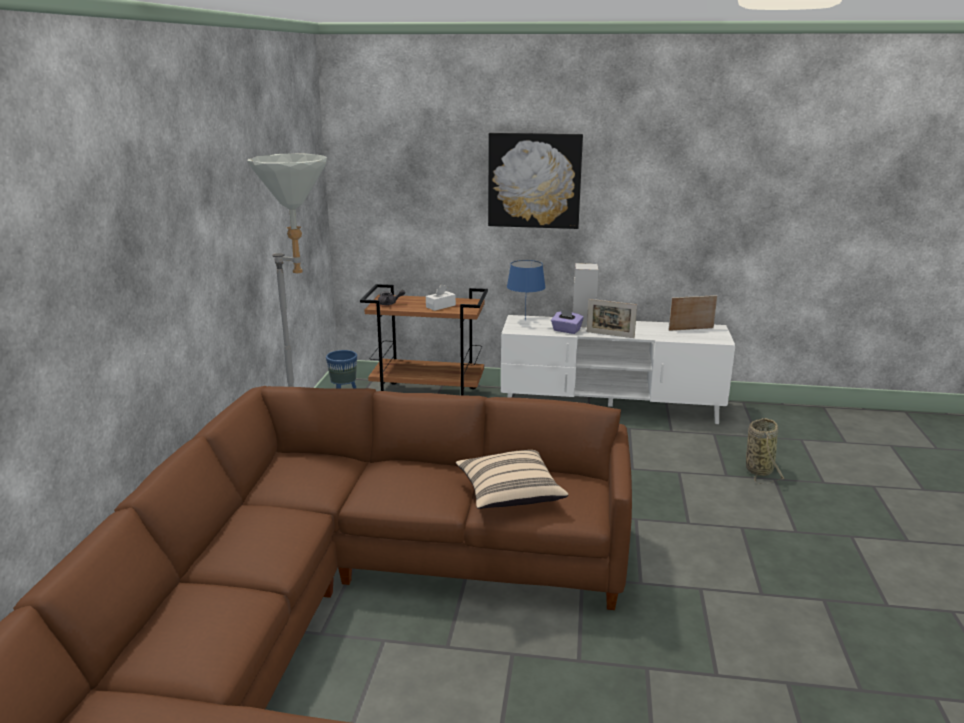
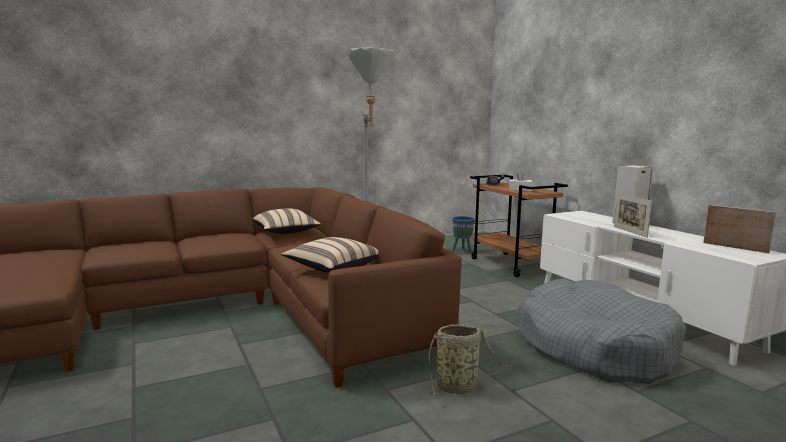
camera: 55 degrees right, 10 degrees down
picture [488,132,583,229] -> none
blue table lamp [507,260,546,320] -> none
purple tissue box [551,309,584,334] -> none
basket [746,418,784,484] -> basket moved to [417,324,511,395]
none -> beige pillow [253,208,321,234]
none -> grey dog bed [517,279,686,384]

